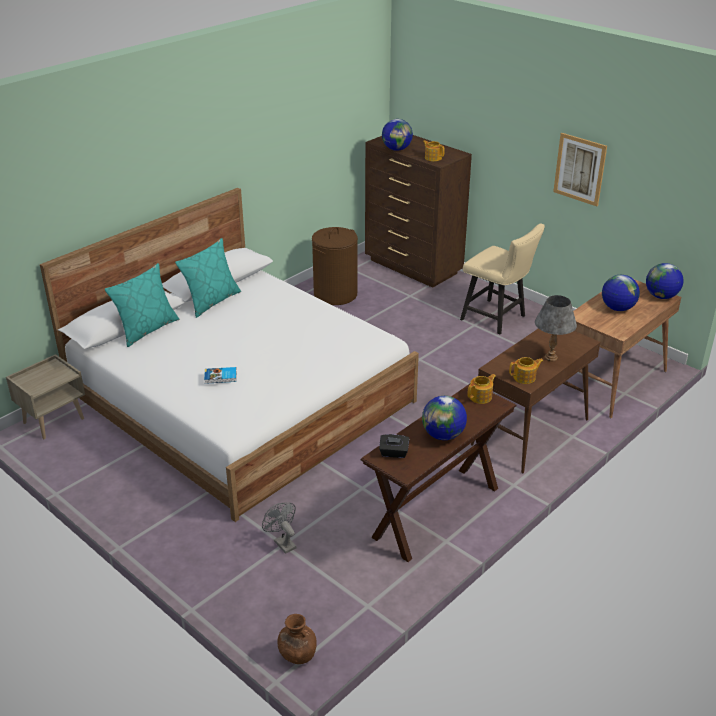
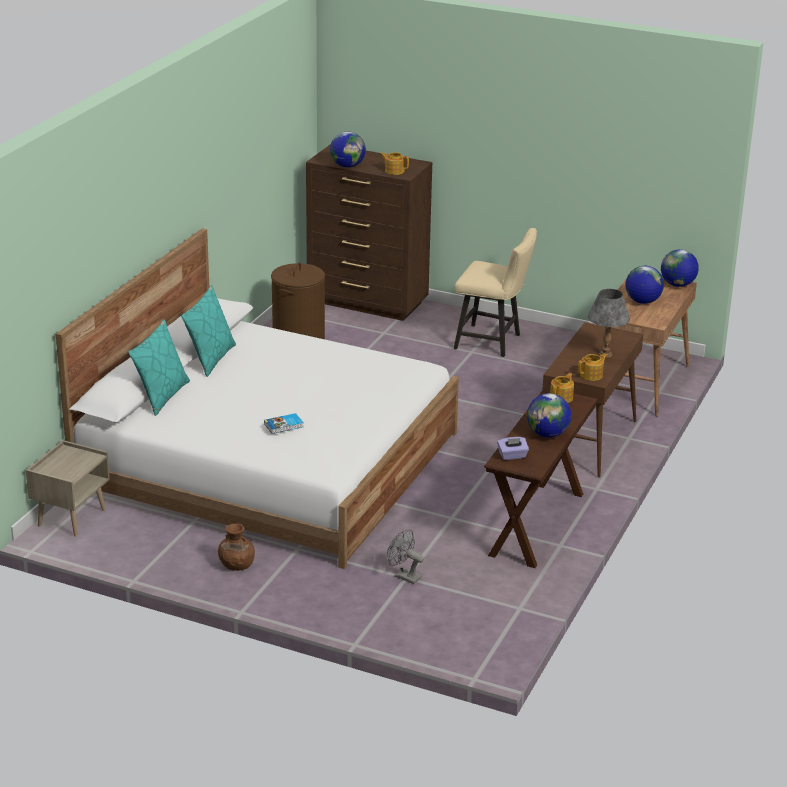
camera: 20 degrees left, 5 degrees down
brown vase [277,614,317,664] -> brown vase moved to [218,524,255,571]
black tissue box [379,434,409,458] -> purple tissue box [497,437,529,460]
picture [553,133,607,207] -> none

